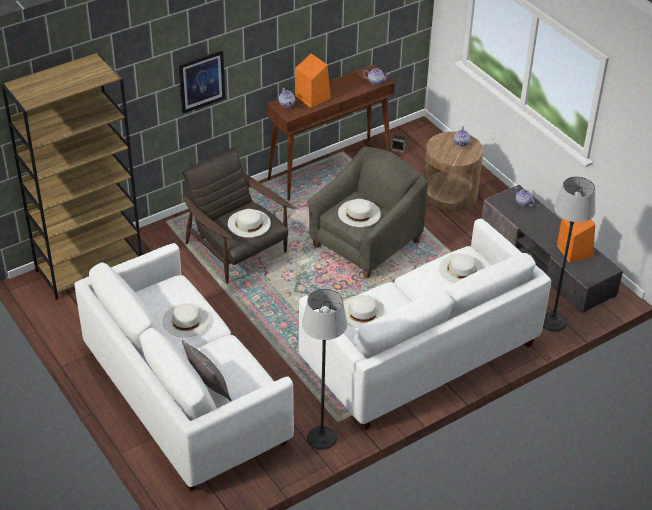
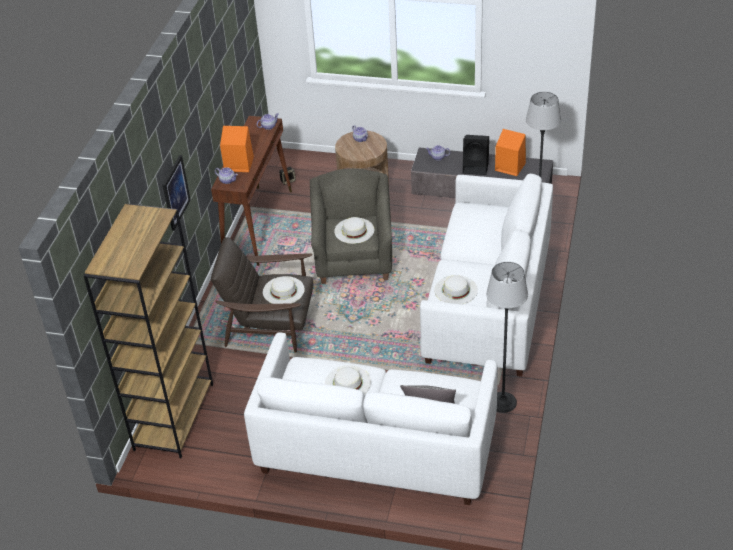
camera: 40 degrees left, 0 degrees up
white hat [439,254,484,283] -> none
none -> black speaker [463,135,489,175]

